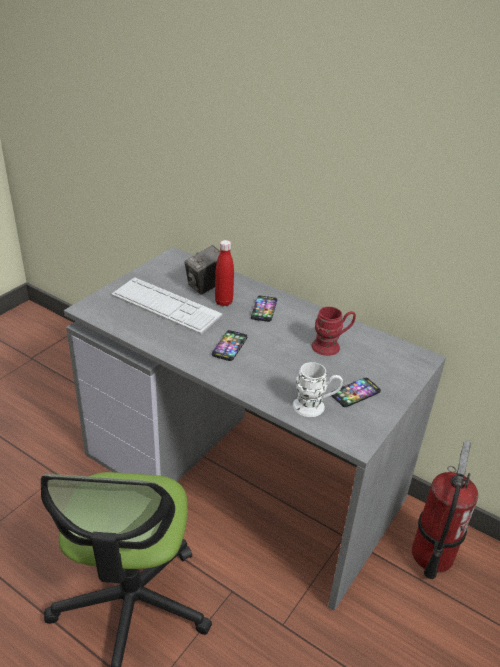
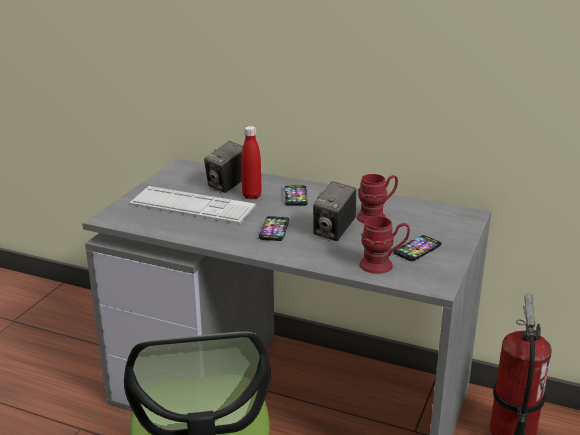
camera: 10 degrees left, 10 degrees down
white mug [293,362,343,417] -> red mug [359,216,410,274]
none -> camera [313,181,356,241]

